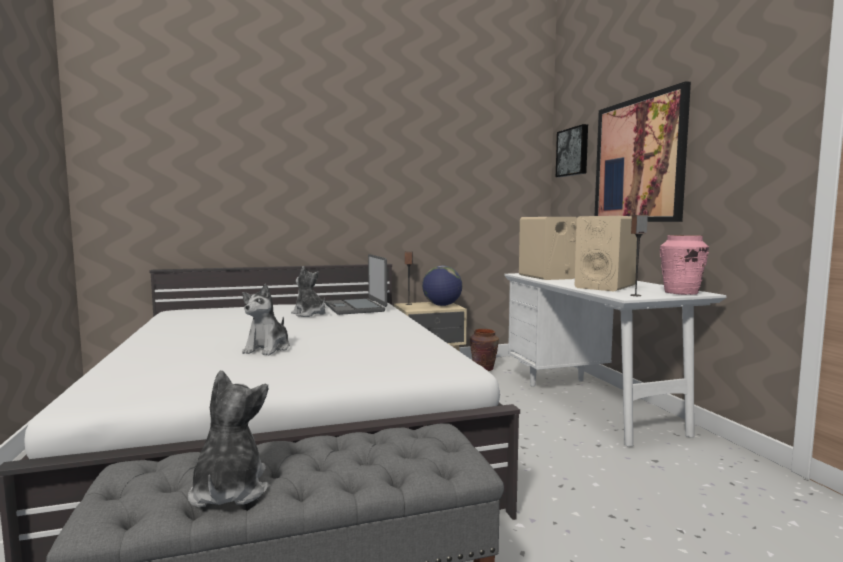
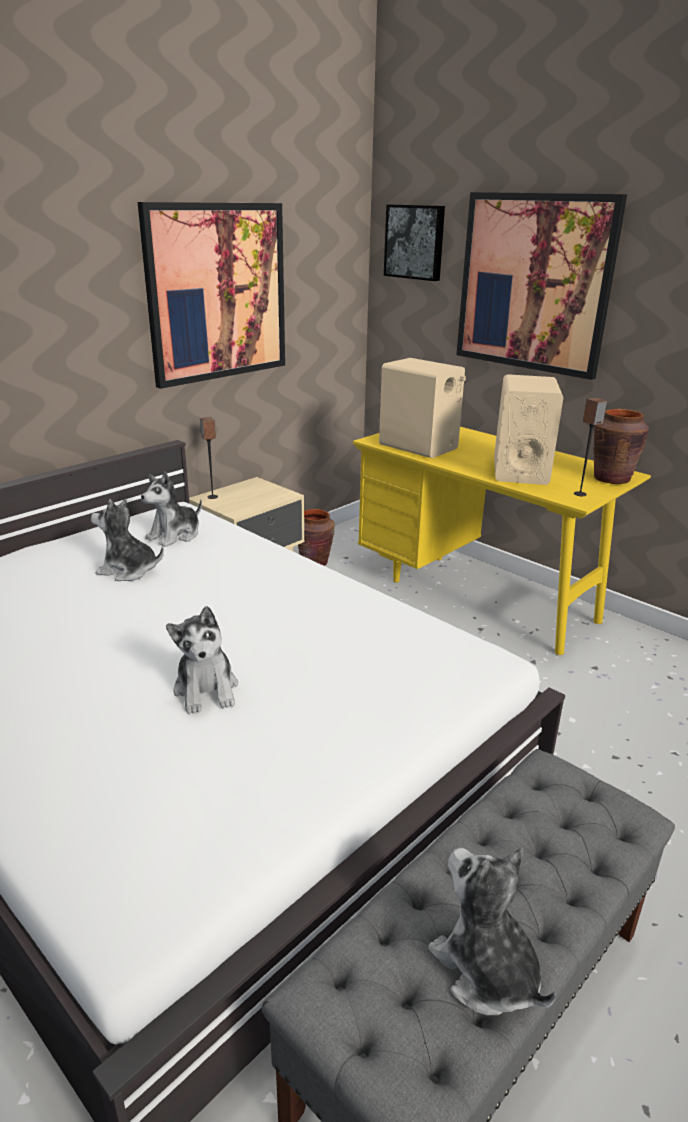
camera: 30 degrees left, 20 degrees up
laptop [325,254,387,315] -> plush toy [141,472,202,547]
globe [422,266,462,306] -> none
white desk [504,273,726,447] -> yellow desk [353,427,651,655]
pink vase [660,235,709,295] -> brown vase [593,409,649,484]
none -> picture [138,202,285,389]

